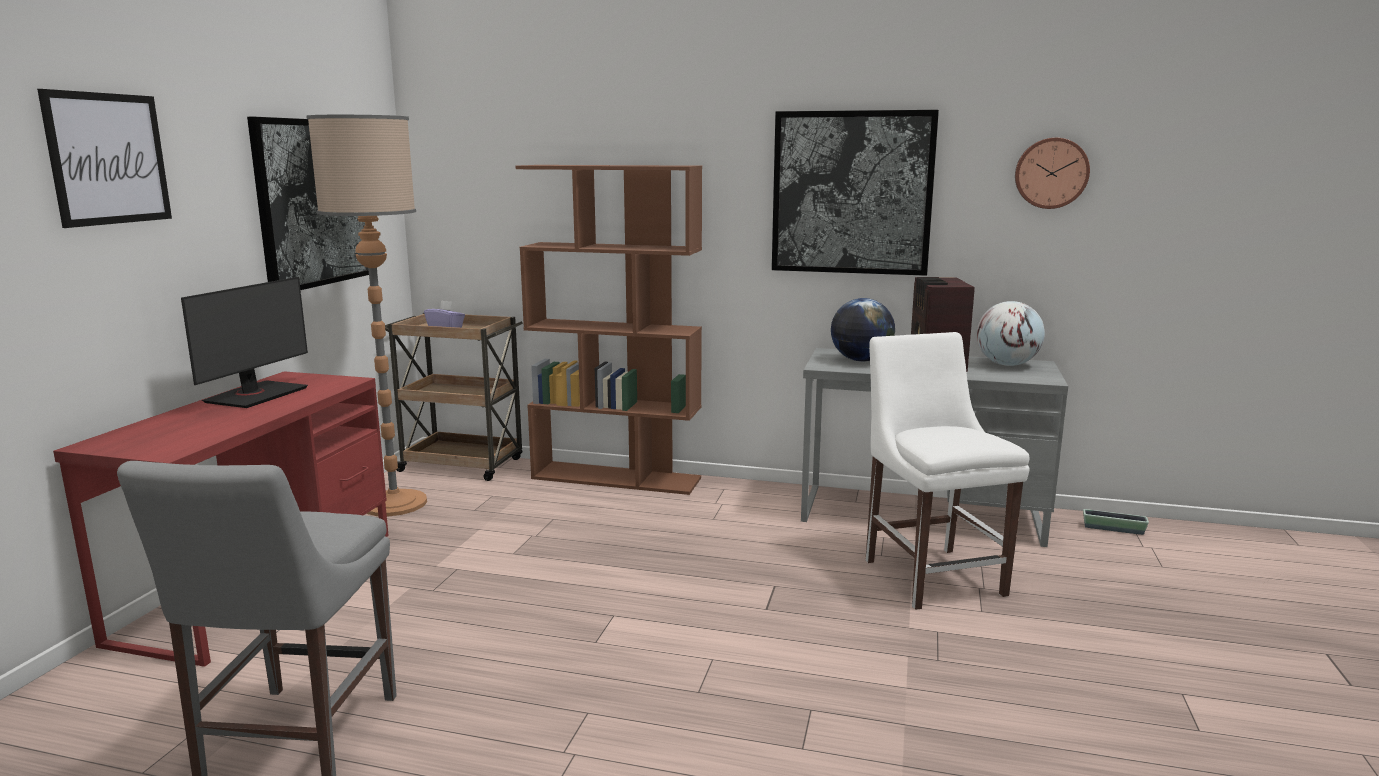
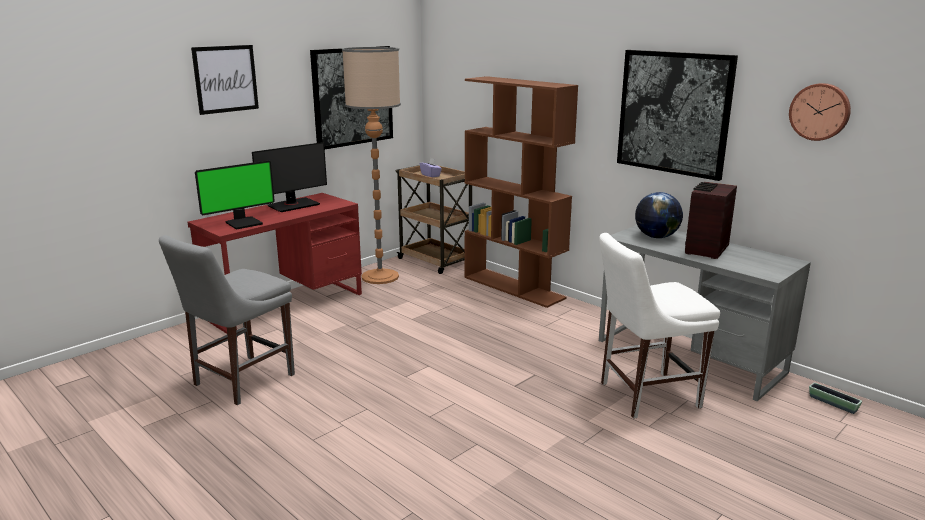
camera: 30 degrees right, 5 degrees up
white chair [865,332,1030,610] -> white chair turned 120 degrees counterclockwise [599,233,720,419]
globe [977,301,1045,366] -> none
none -> monitor [195,160,275,230]

